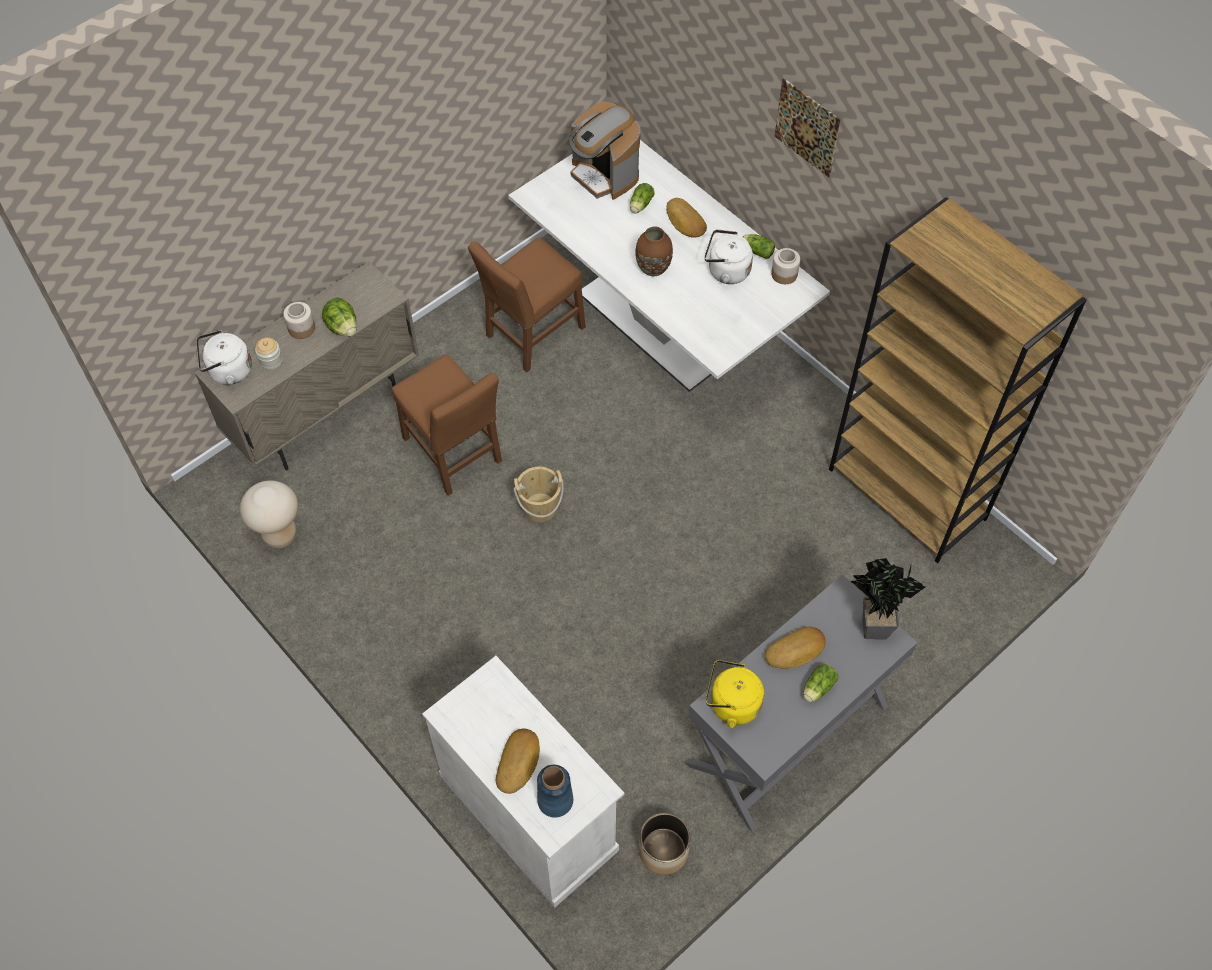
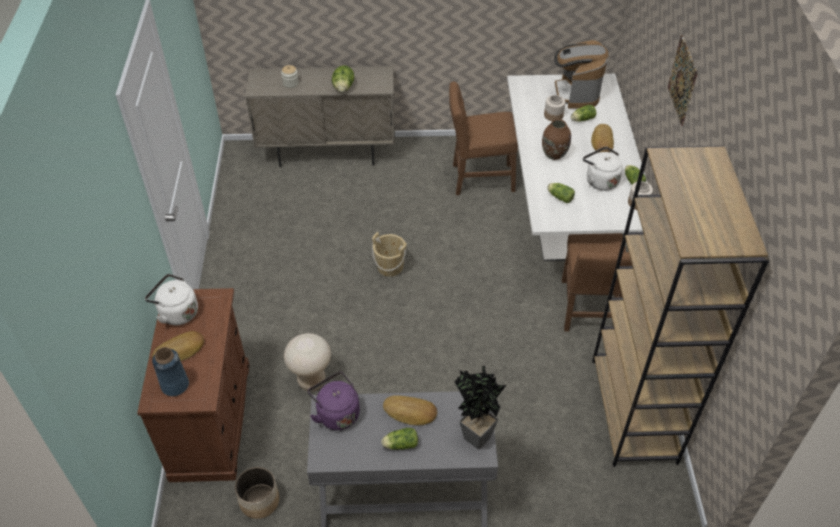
camera: 40 degrees right, 10 degrees down
white kettle [196,330,252,385] -> white kettle moved to [145,274,198,325]
beige stool [240,480,298,549] -> beige stool moved to [284,333,331,392]
jar [283,302,315,339] -> jar moved to [544,95,565,121]
brown chair [392,355,502,496] -> brown chair moved to [562,233,632,332]
white cabinet [422,656,624,908] -> brown cabinet [137,288,249,482]
yellow kettle [706,660,764,728] -> purple kettle [308,372,360,430]
none -> lettuce [547,183,575,203]

